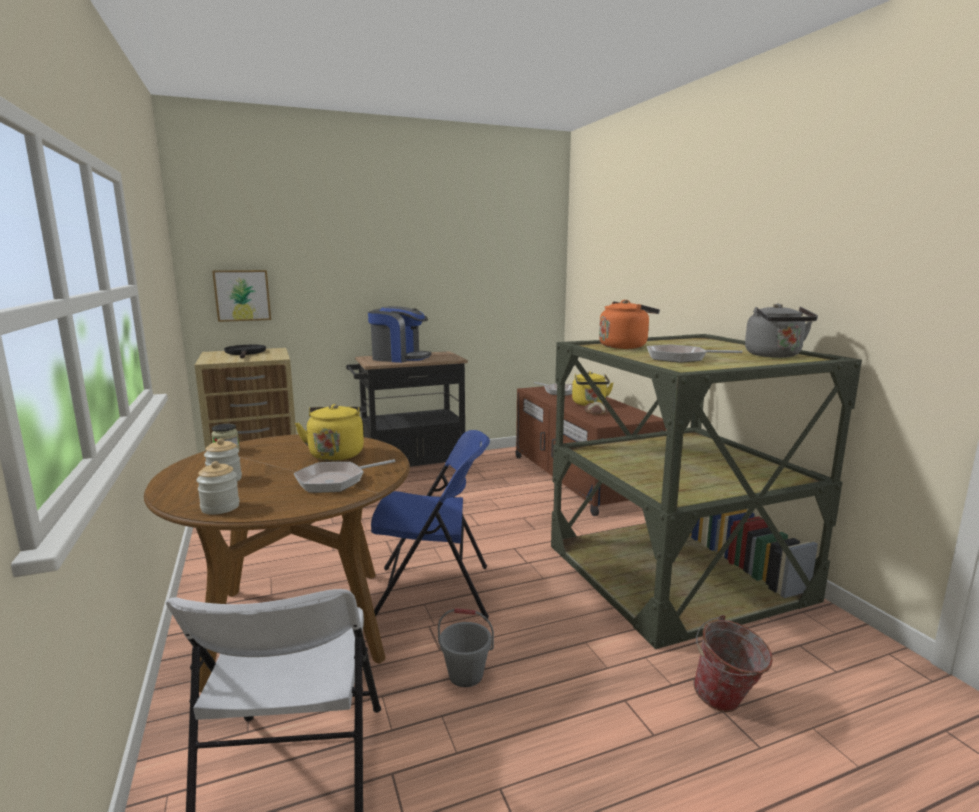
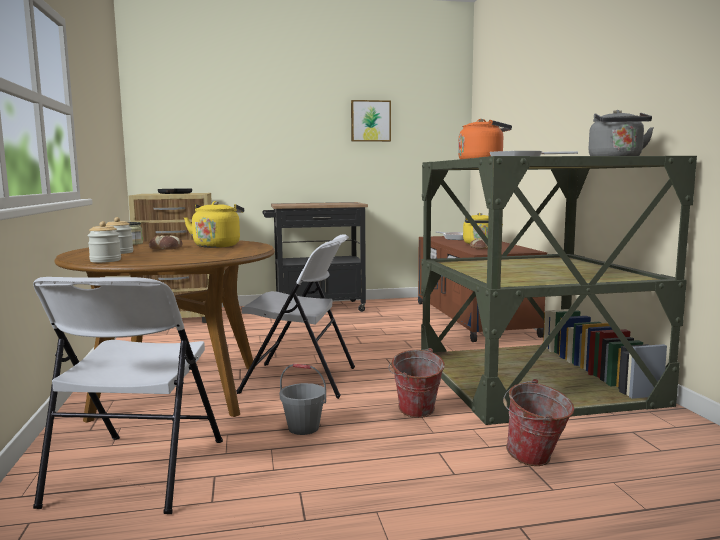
camera: 10 degrees right, 5 degrees down
picture [212,270,271,322] -> picture moved to [351,100,391,142]
frying pan [294,459,396,493] -> none
coffee machine [368,306,431,363] -> none
blue chair [371,430,490,620] -> white chair [237,234,355,399]
none -> bread [149,235,183,250]
none -> bucket [388,348,445,418]

